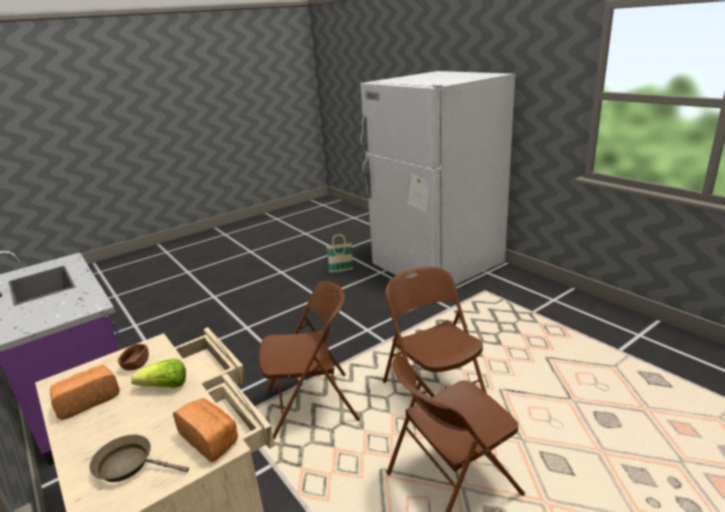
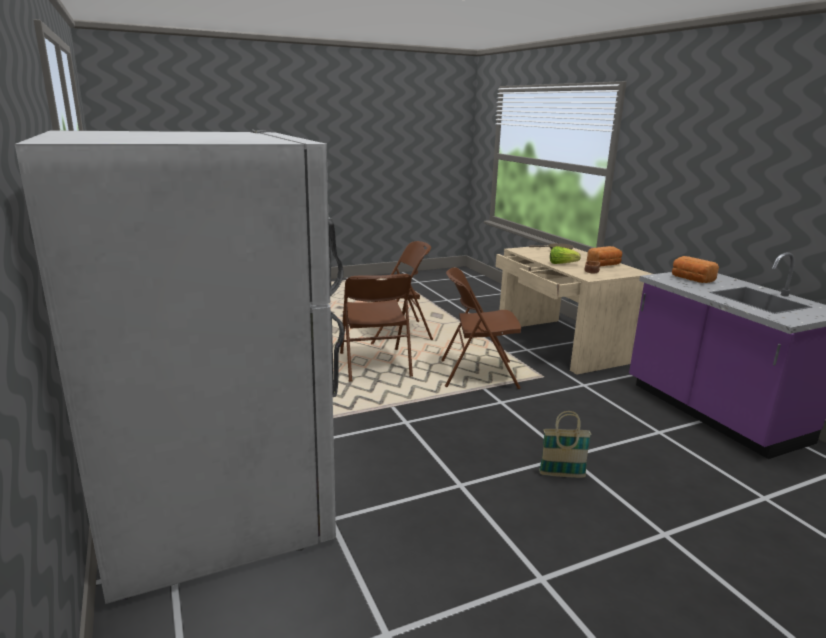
camera: 170 degrees left, 5 degrees down
bread [173,398,238,462] -> bread moved to [672,256,719,283]
basket [326,234,354,273] -> basket moved to [539,411,591,478]

